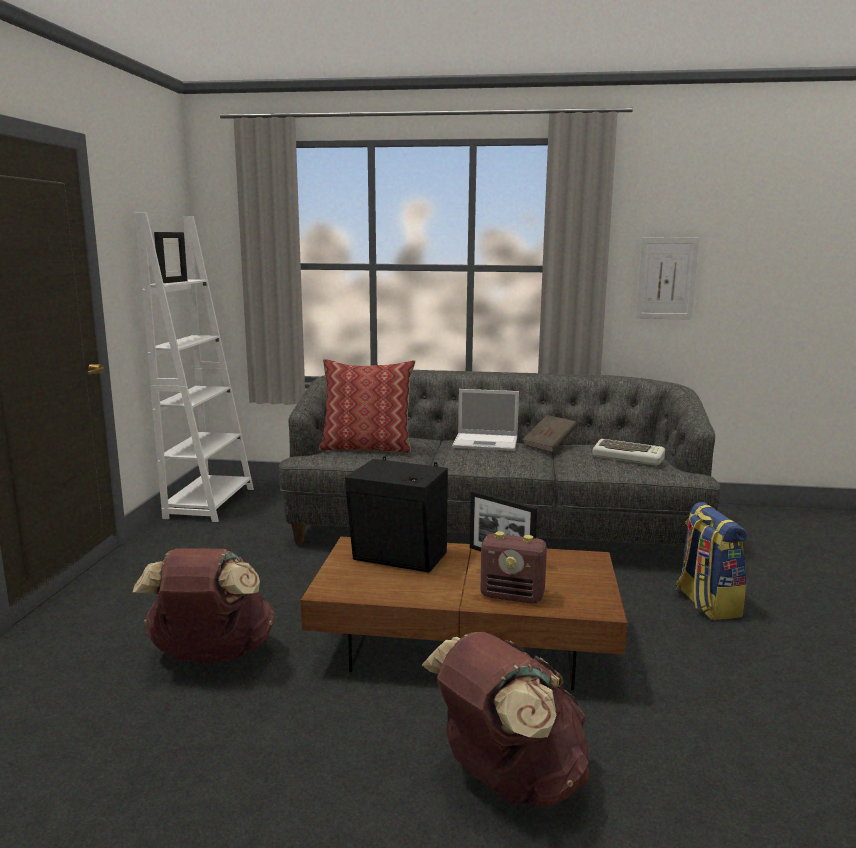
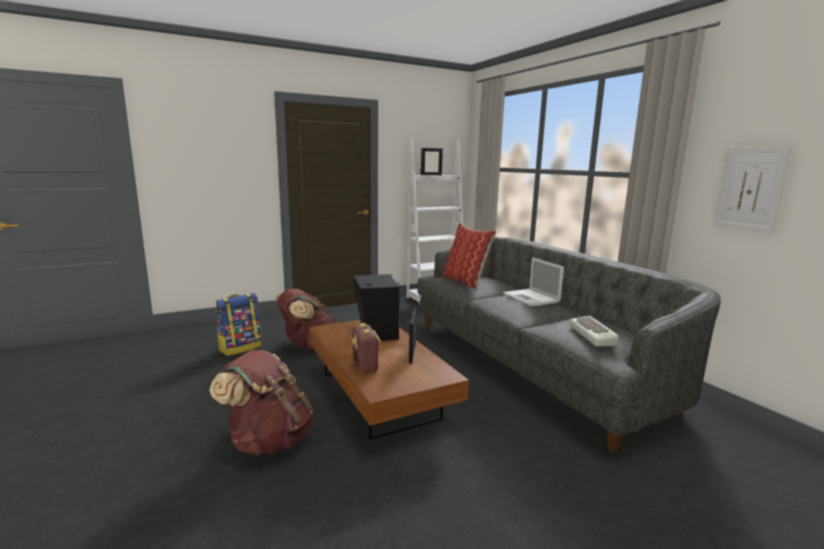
camera: 55 degrees right, 0 degrees up
brown book [523,415,577,452] -> none
backpack [676,502,747,620] -> backpack moved to [216,293,262,356]

